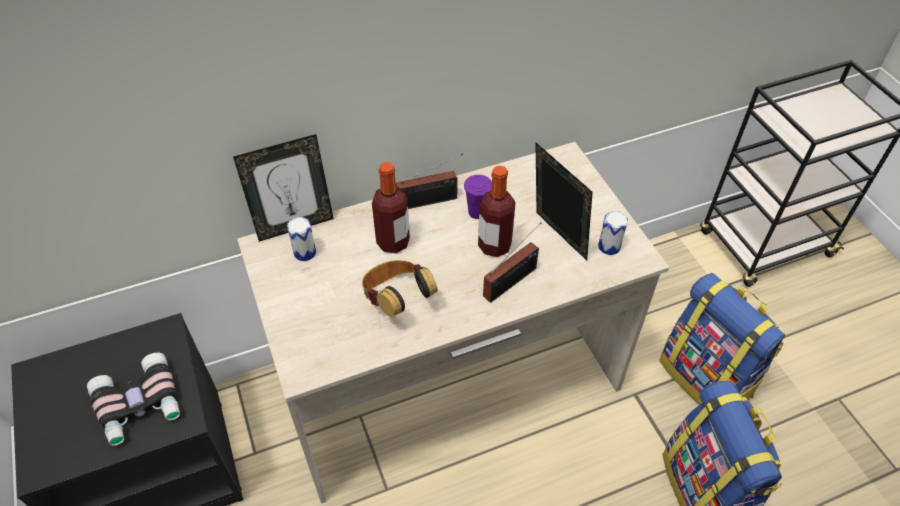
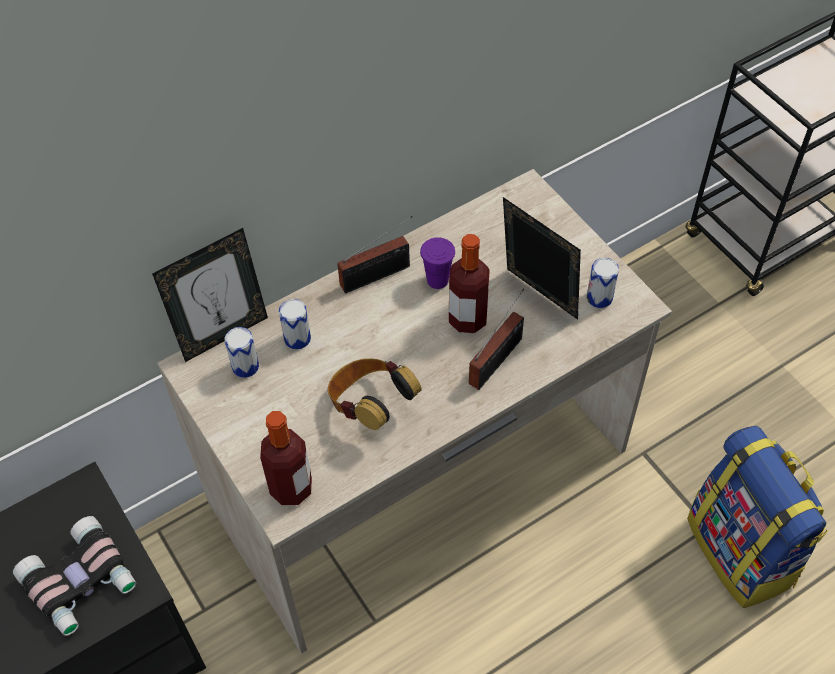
camera: 10 degrees left, 5 degrees up
bottle [372,162,410,253] -> bottle moved to [260,411,312,505]
backpack [660,273,785,405] -> none
none -> can [279,299,311,349]

